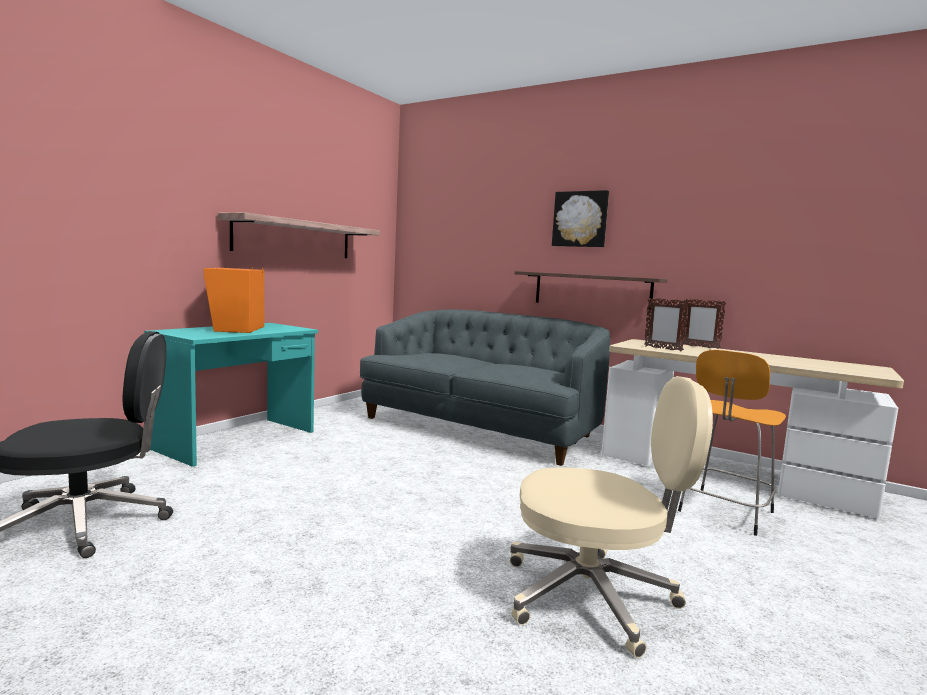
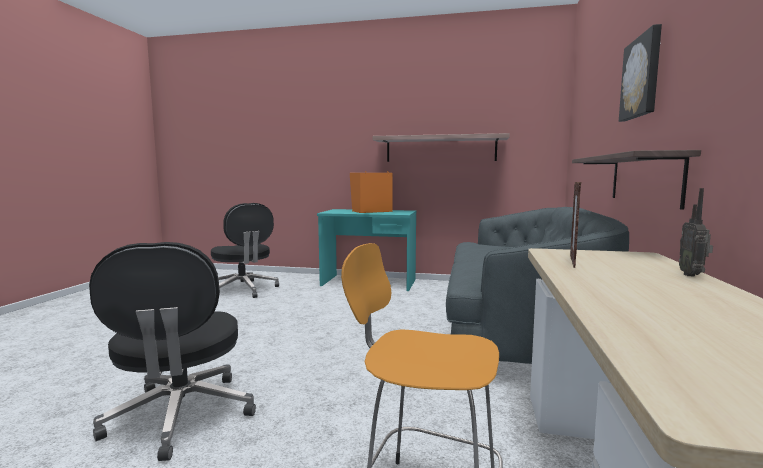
camera: 70 degrees right, 0 degrees up
beige office chair [510,376,713,658] -> black office chair [89,242,256,461]
picture frame [681,299,726,349] -> radio [679,188,713,276]

